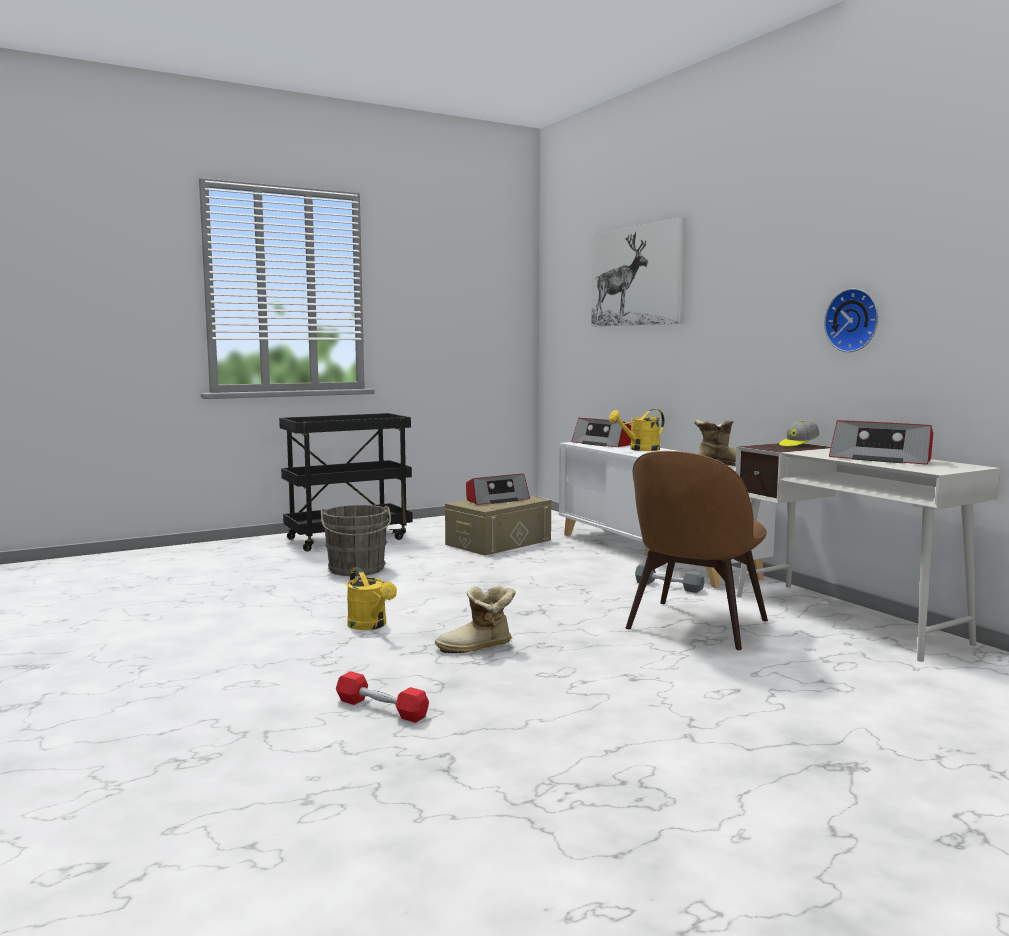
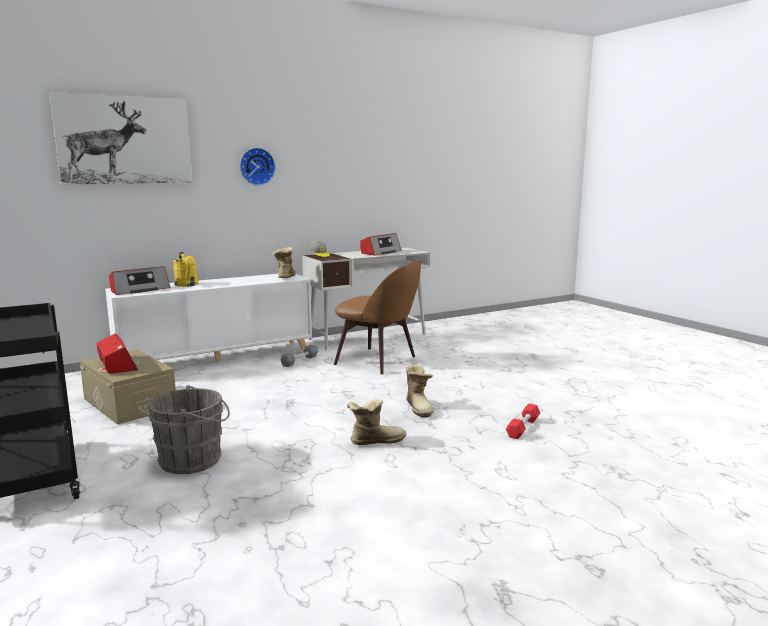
camera: 90 degrees left, 5 degrees up
yellow watering can [346,567,397,630] -> boot [347,399,406,445]
wall clock [824,288,878,352] -> wall clock moved to [240,148,276,186]

